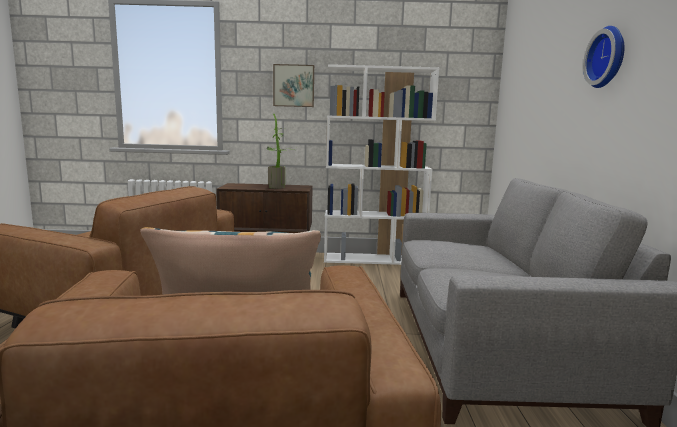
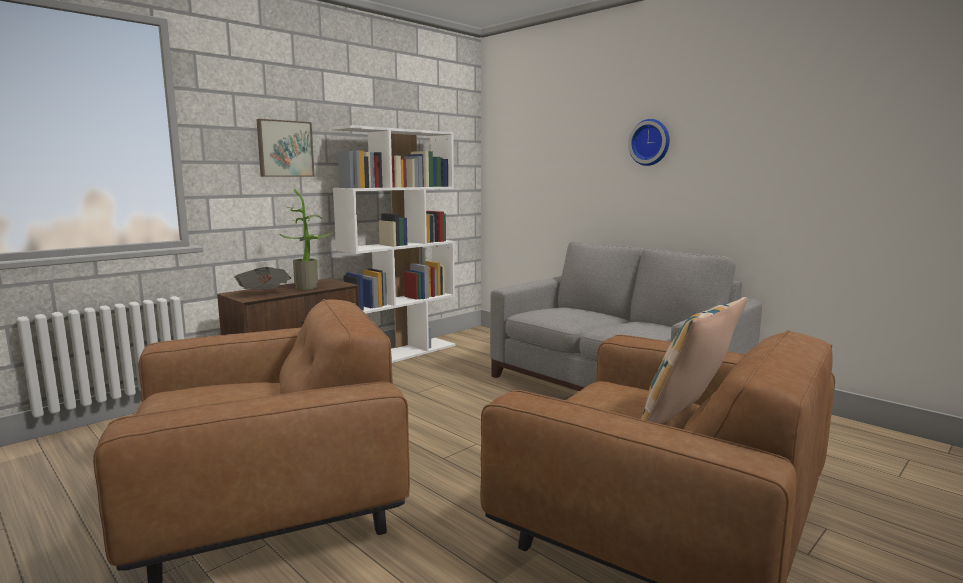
camera: 45 degrees left, 0 degrees up
none -> newspaper [234,267,291,289]

